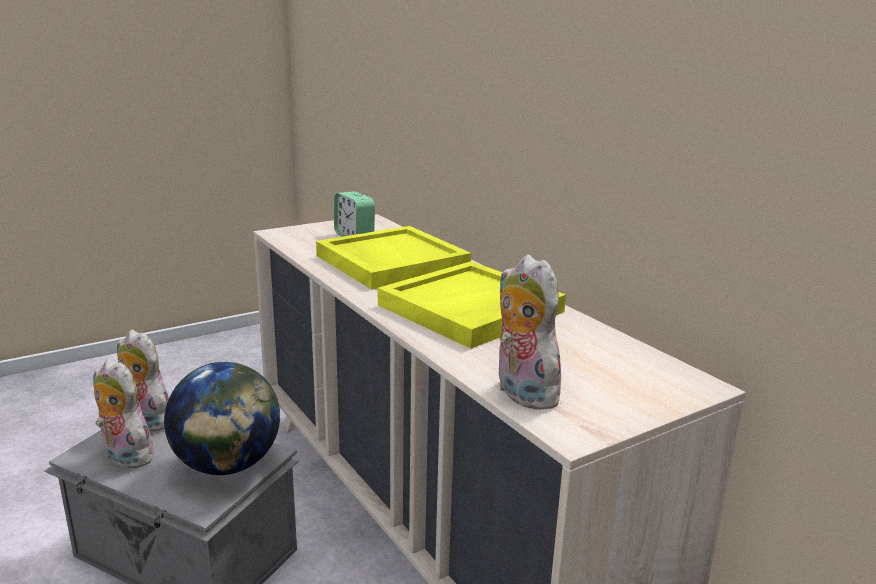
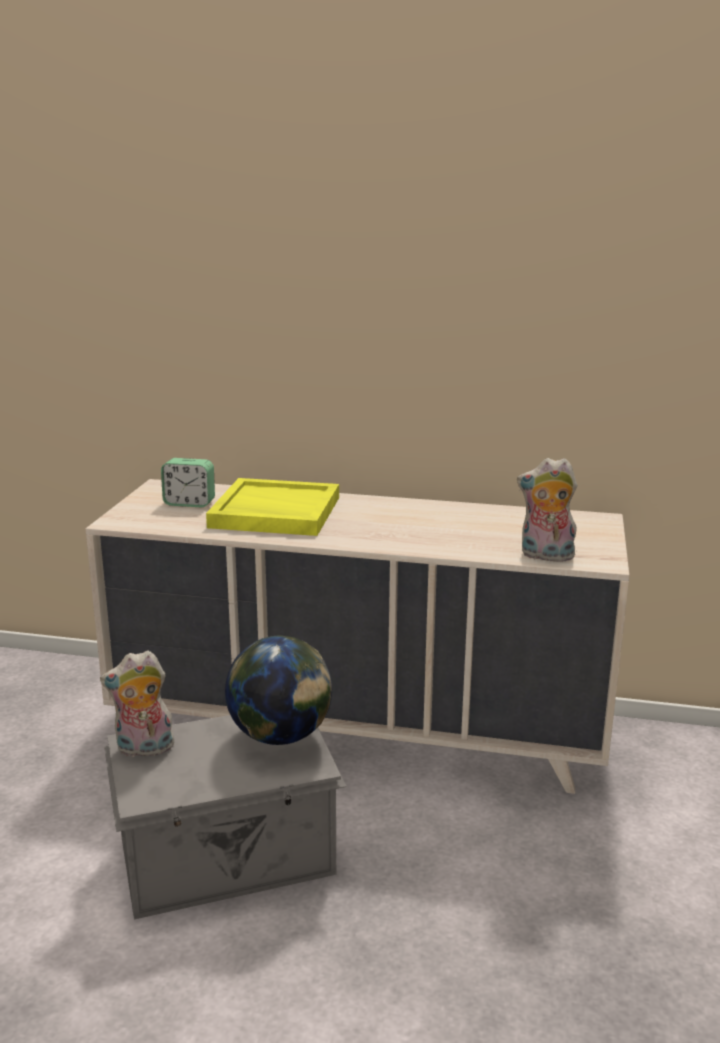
camera: 45 degrees left, 0 degrees up
plush toy [93,359,154,469] -> none
yellow tray [378,261,566,349] -> none

